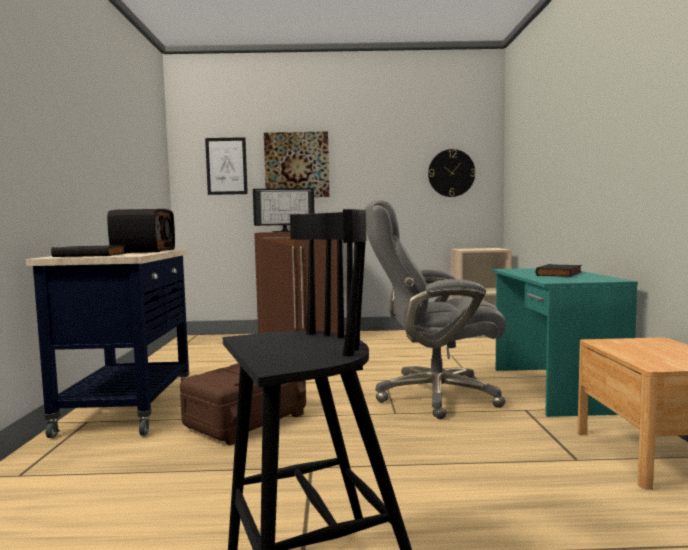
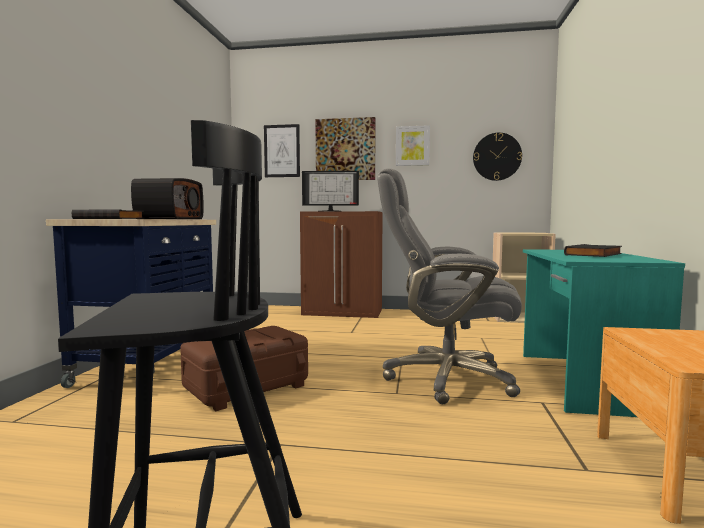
camera: 10 degrees right, 0 degrees up
none -> picture [396,125,430,166]

